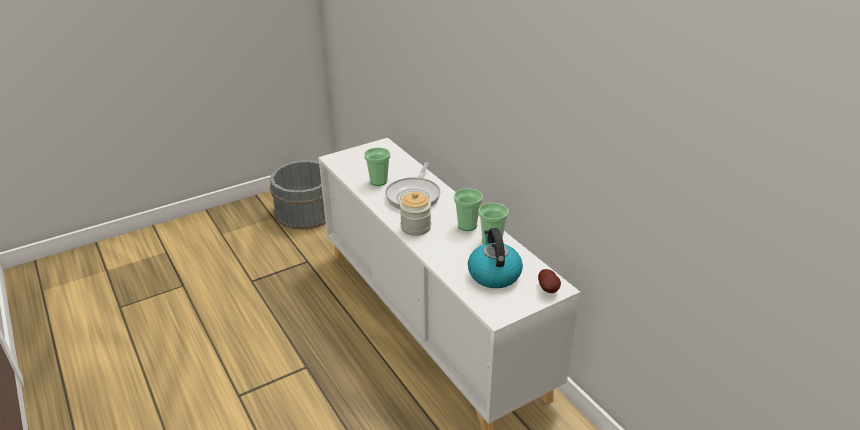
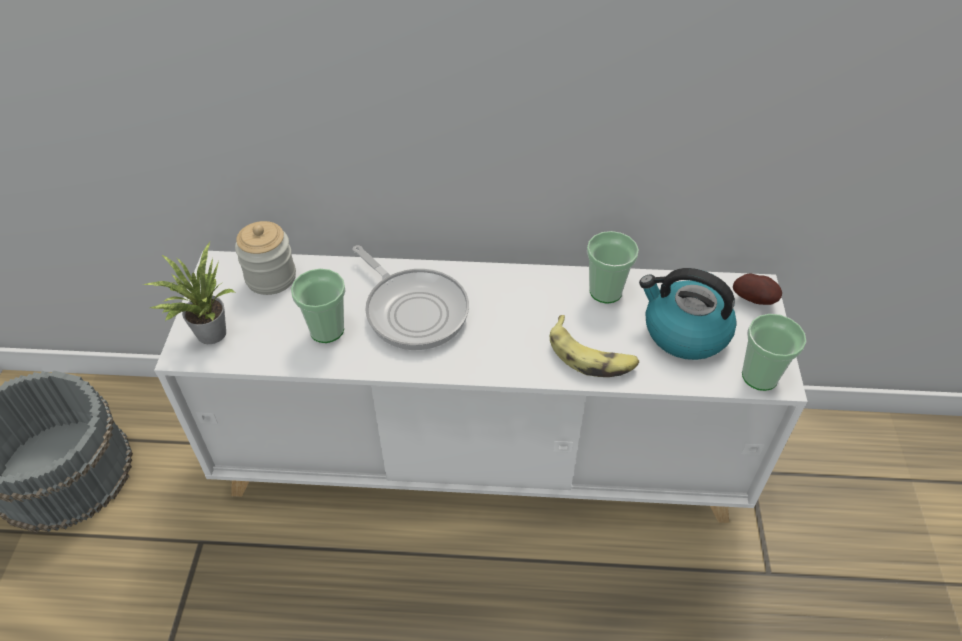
camera: 55 degrees left, 15 degrees up
jar [400,192,431,236] -> jar moved to [235,221,296,295]
cup [454,188,483,231] -> cup moved to [742,314,807,391]
none -> potted plant [144,242,235,344]
none -> banana [550,315,639,377]

